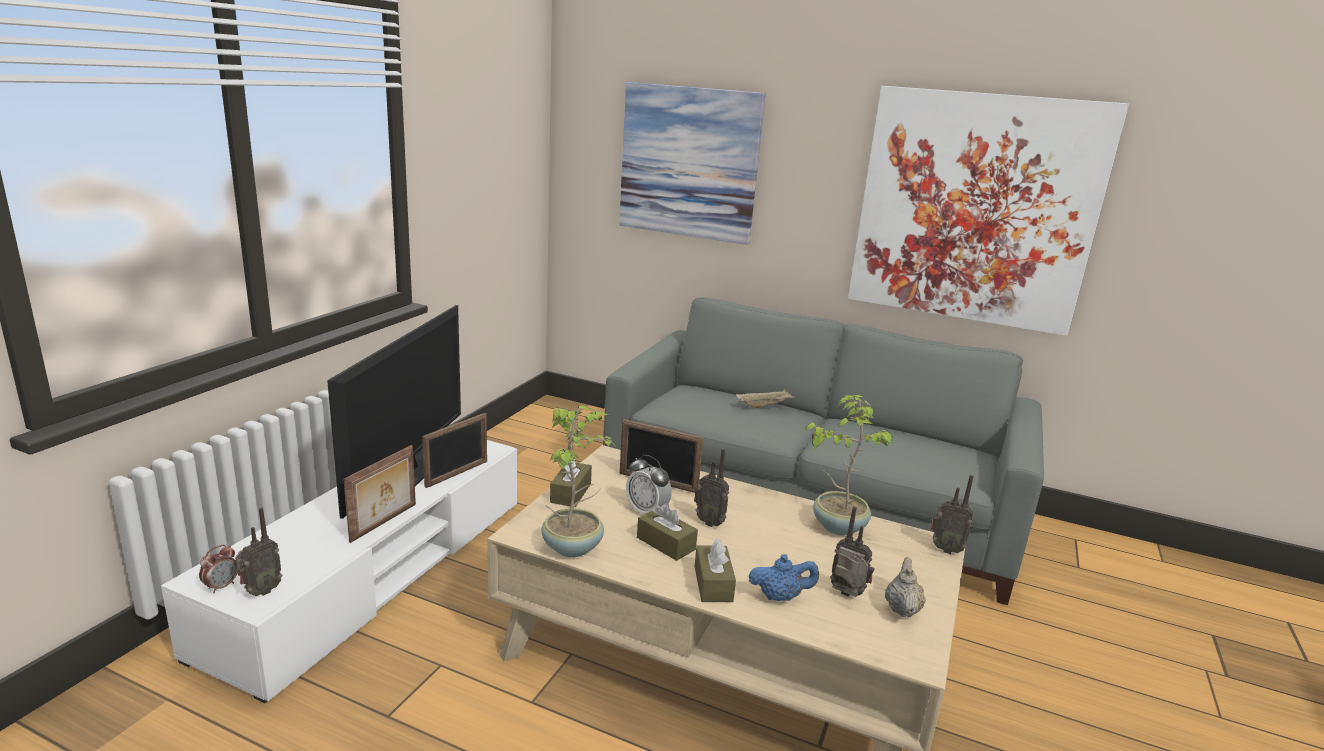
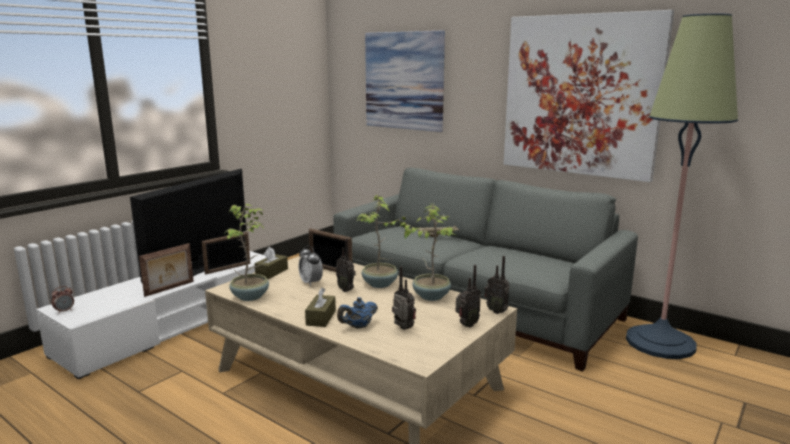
camera: 15 degrees right, 5 degrees down
radio [235,508,282,596] -> radio moved to [456,265,481,328]
brown tissue box [637,503,698,561] -> none
blue teapot [749,554,819,601] -> blue teapot turned 135 degrees clockwise [337,297,378,329]
beige teapot [885,557,926,617] -> none
none -> potted plant [357,195,407,288]
none -> floor lamp [626,14,738,359]

